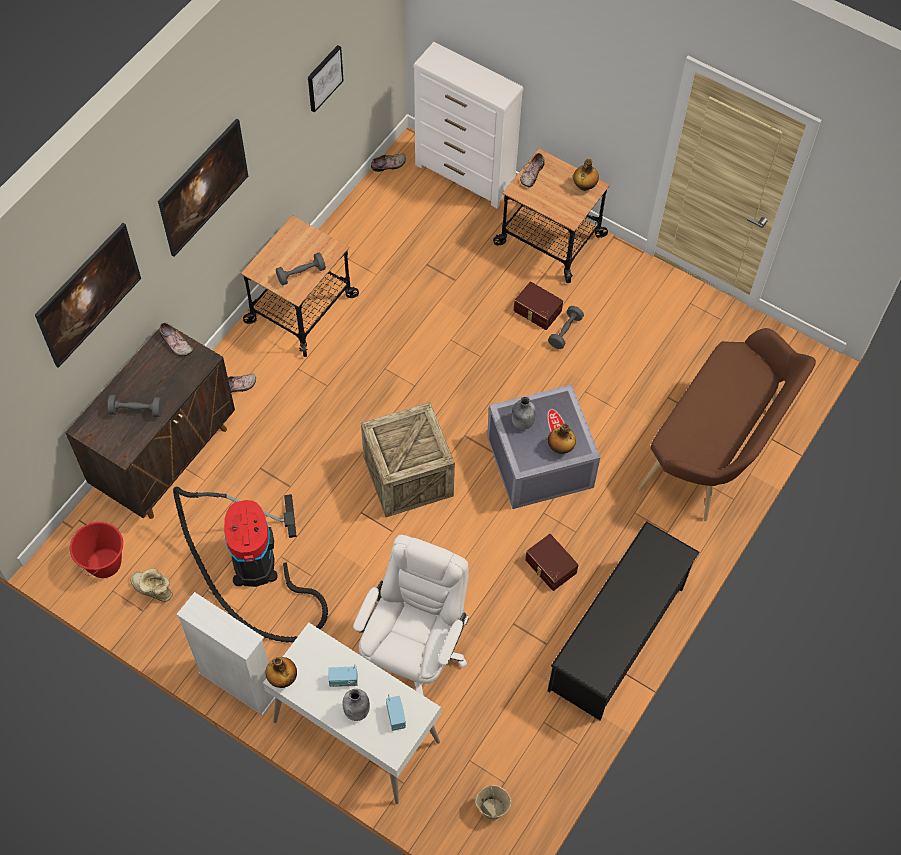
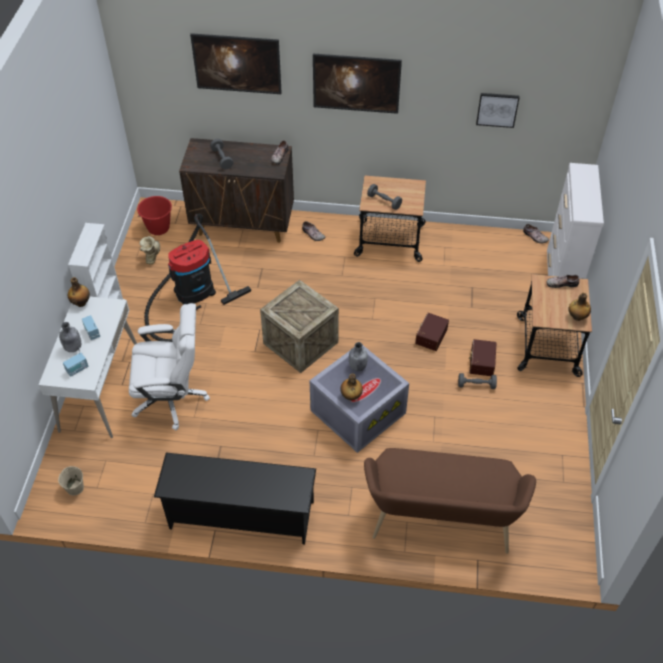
camera: 65 degrees right, 10 degrees down
brown storage box [525,534,578,591] -> brown storage box moved to [415,313,449,351]

